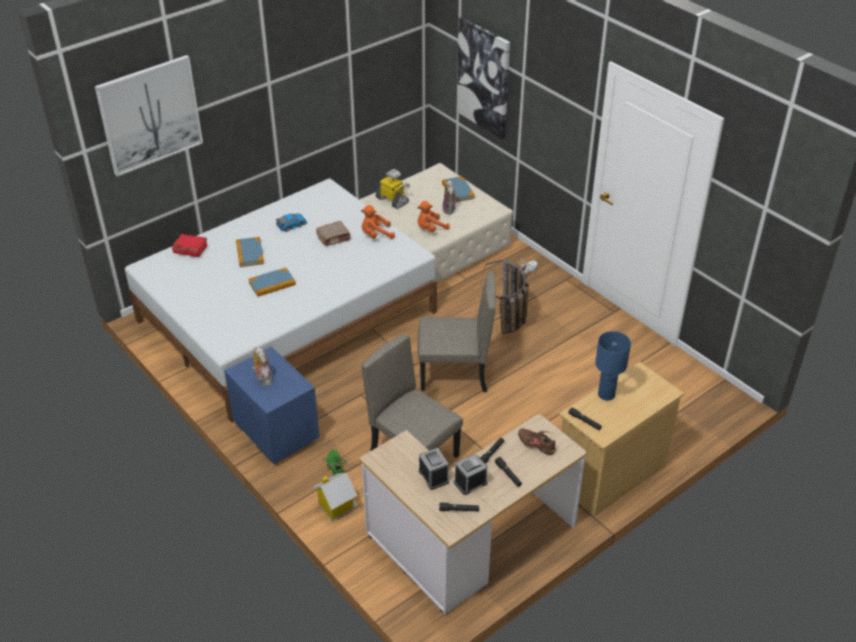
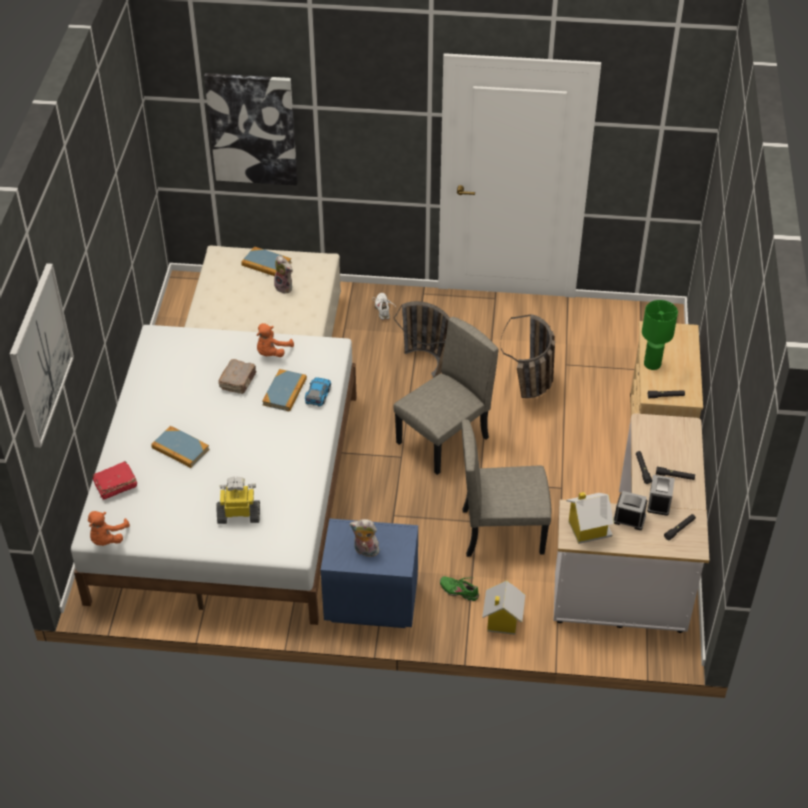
camera: 45 degrees left, 5 degrees up
book [248,268,296,297] -> book moved to [262,369,307,412]
toy car [276,213,307,232] -> toy car moved to [305,377,331,407]
toy robot [375,169,410,209] -> toy robot moved to [216,476,260,524]
orange plush toy [417,201,450,232] -> orange plush toy moved to [88,511,130,546]
brown shoe [518,428,556,455] -> none
blue table lamp [595,331,631,401] -> green table lamp [642,300,678,370]
none -> basket [501,314,555,398]
none -> toy house [566,492,614,544]

